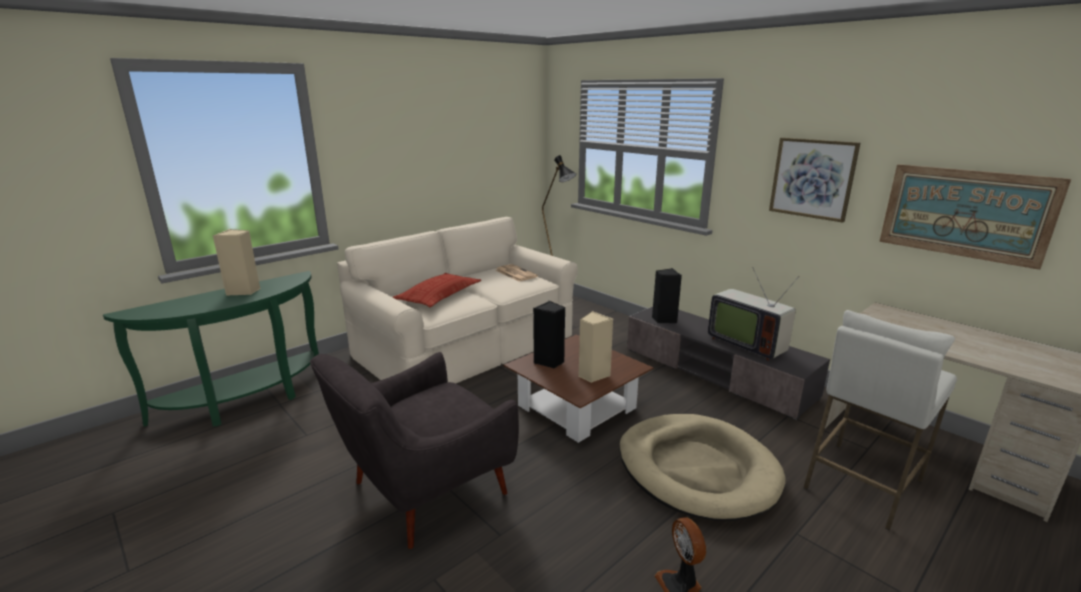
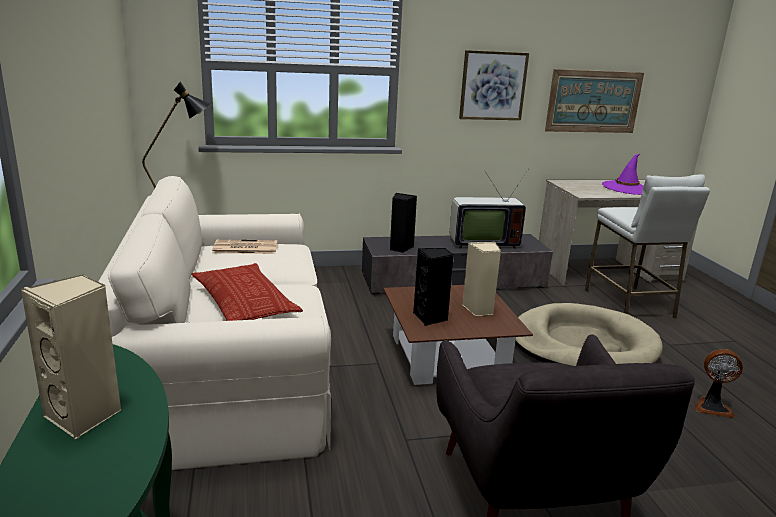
camera: 60 degrees left, 0 degrees up
none -> purple hat [602,153,644,195]

